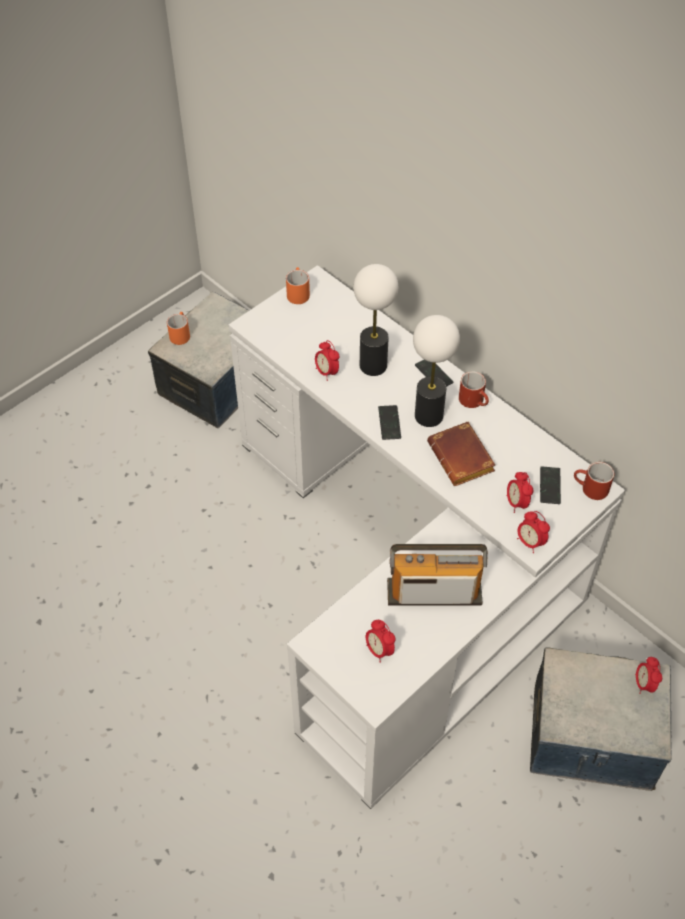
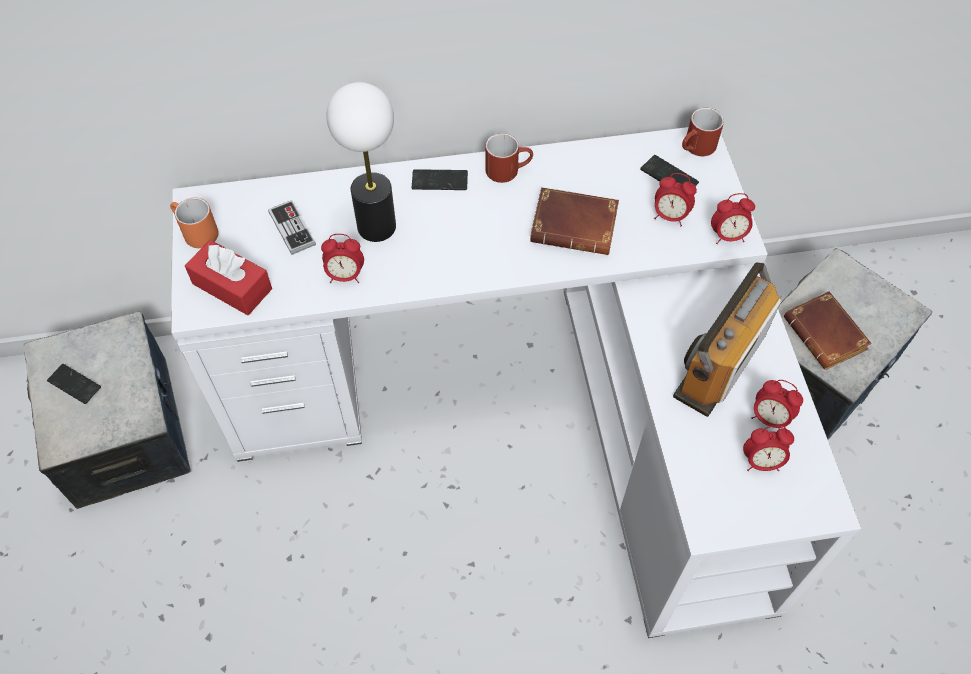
camera: 55 degrees left, 5 degrees up
orange mug [167,312,190,345] -> none
phone [378,405,401,440] -> phone moved to [47,364,101,404]
table lamp [413,315,460,427] -> none
alarm clock [635,657,662,694] -> alarm clock moved to [751,380,803,429]
none -> red tissue box [185,240,272,315]
none -> game controller [268,200,316,255]
none -> brown book [784,291,872,370]

